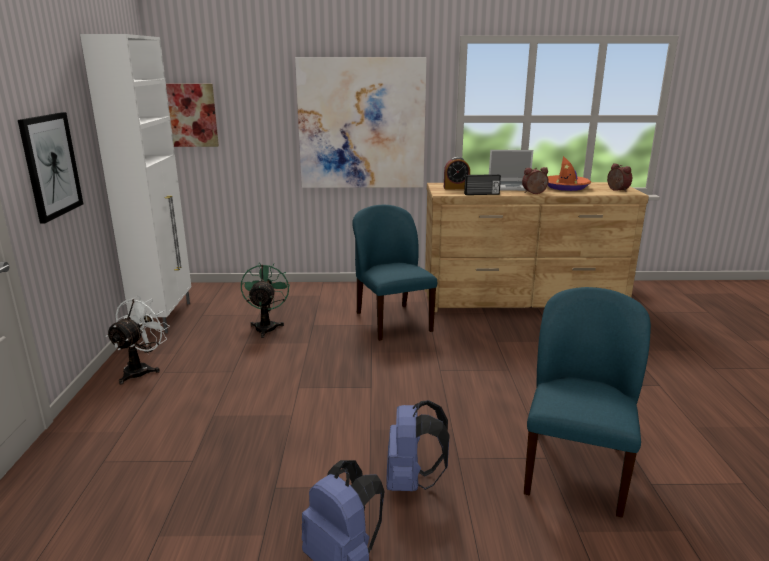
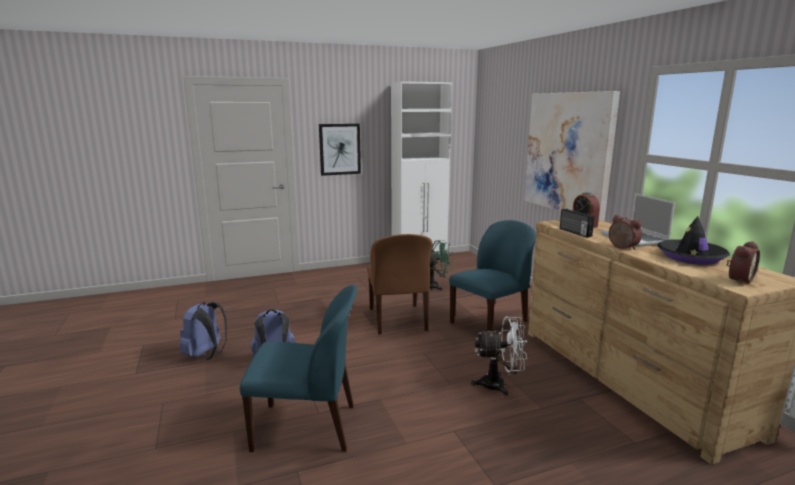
camera: 70 degrees right, 5 degrees down
white fan [106,296,170,384] -> white fan moved to [471,316,527,396]
picture [166,84,219,147] -> none
orange hat [548,156,591,191] -> black hat [657,216,730,265]
none -> brown chair [367,234,433,335]

